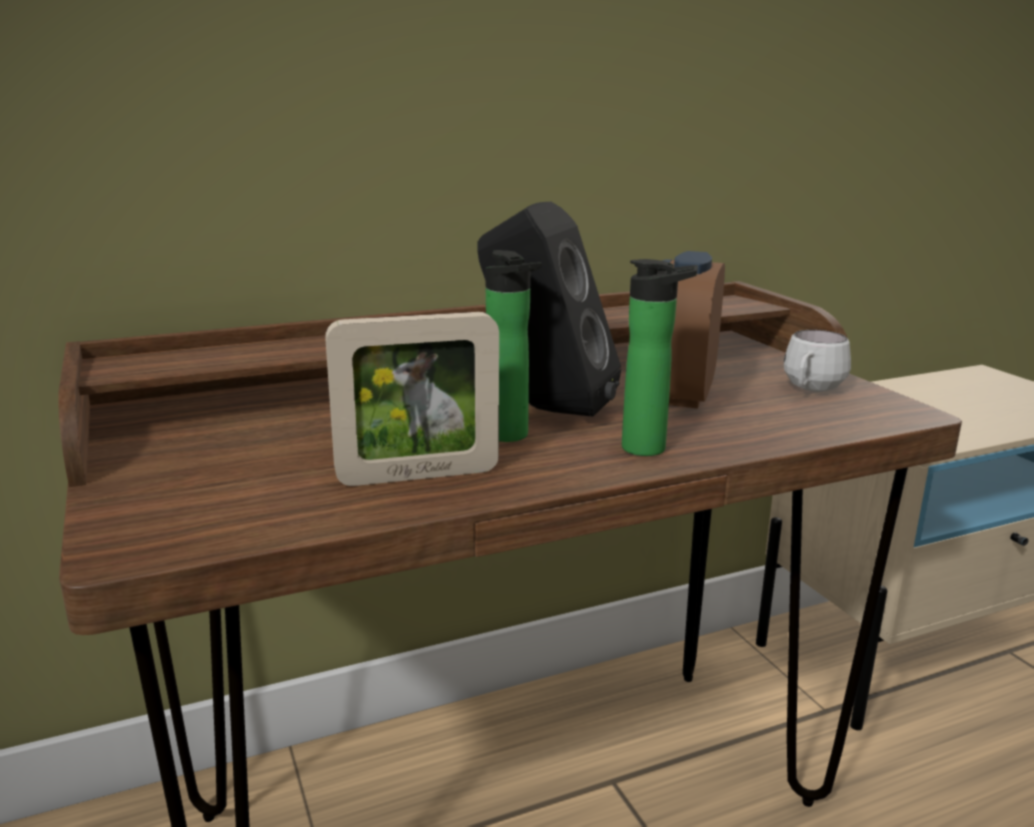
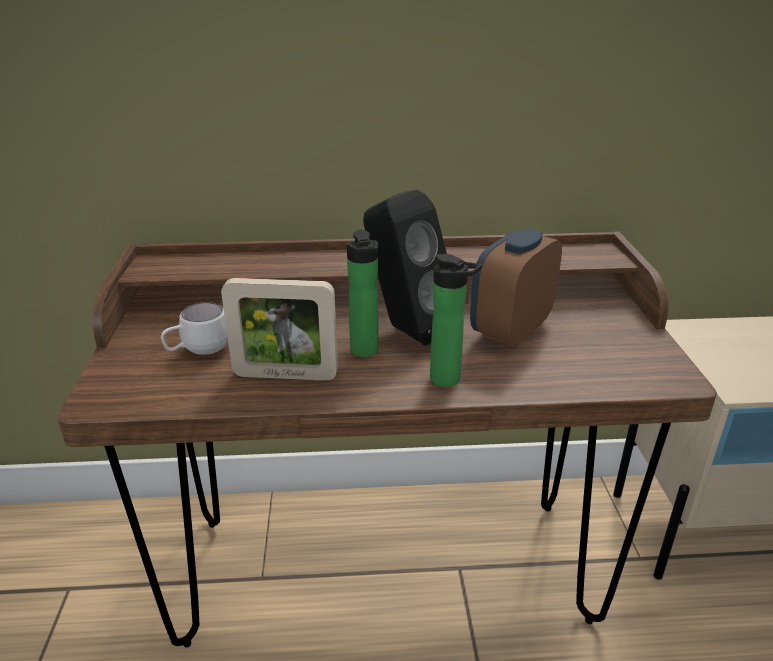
camera: 20 degrees right, 10 degrees up
white mug [784,330,851,392] -> white mug moved to [161,302,228,355]

